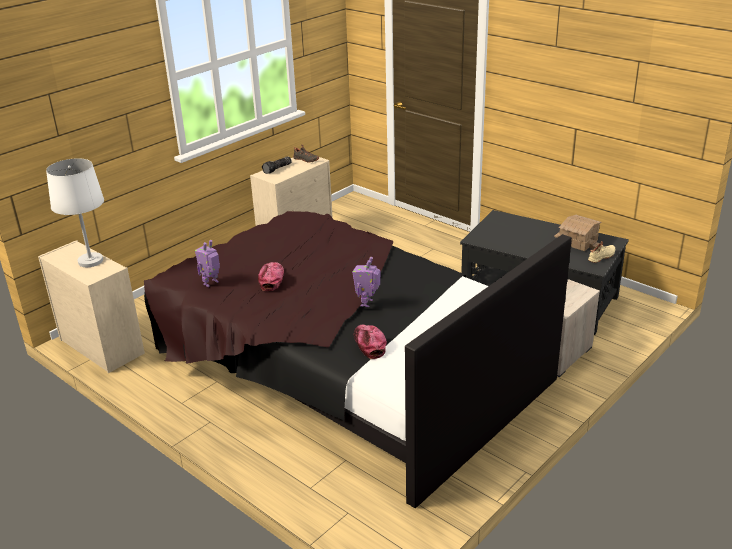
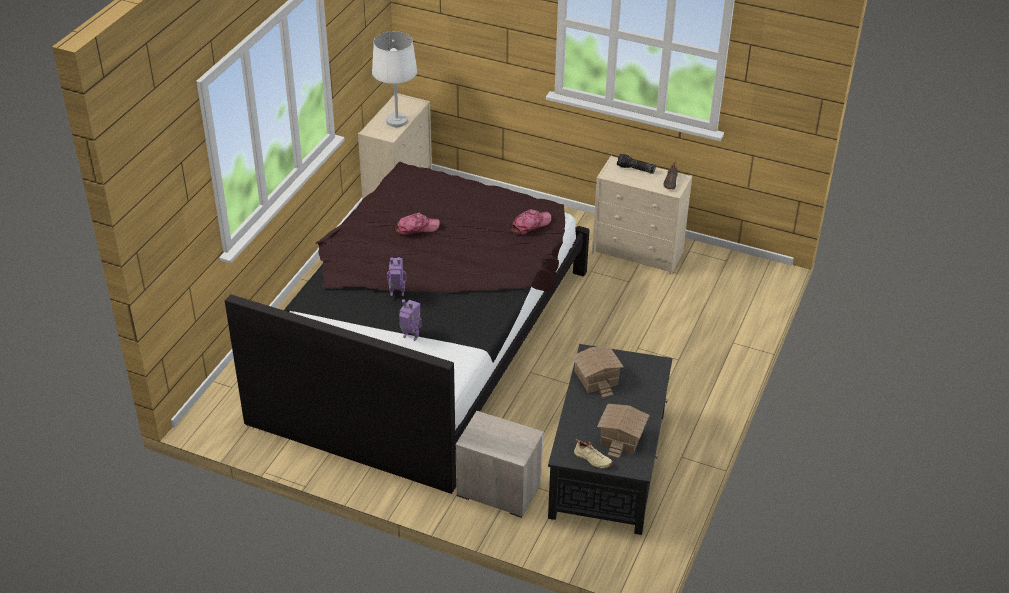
camera: 70 degrees right, 10 degrees up
toy robot [195,240,220,287] -> toy robot moved to [399,299,422,341]
cap [354,324,387,359] -> cap moved to [511,209,551,235]
none -> toy house [572,346,623,398]

